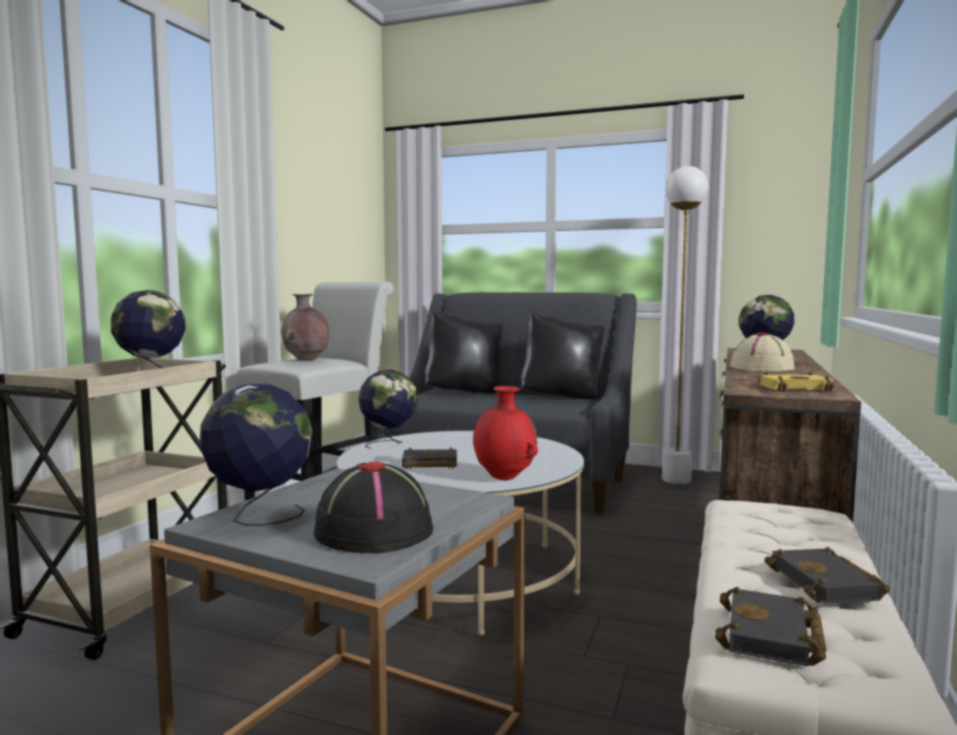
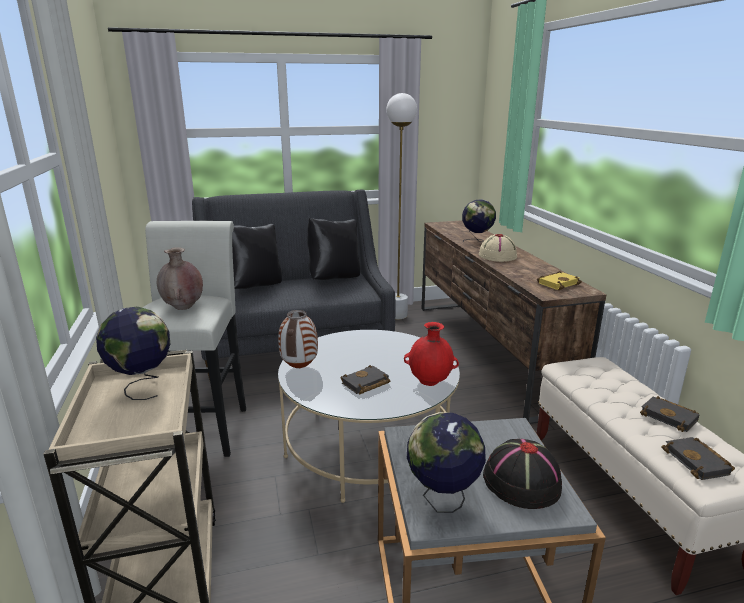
camera: 35 degrees left, 15 degrees up
globe [358,369,418,449] -> vase [278,310,318,368]

